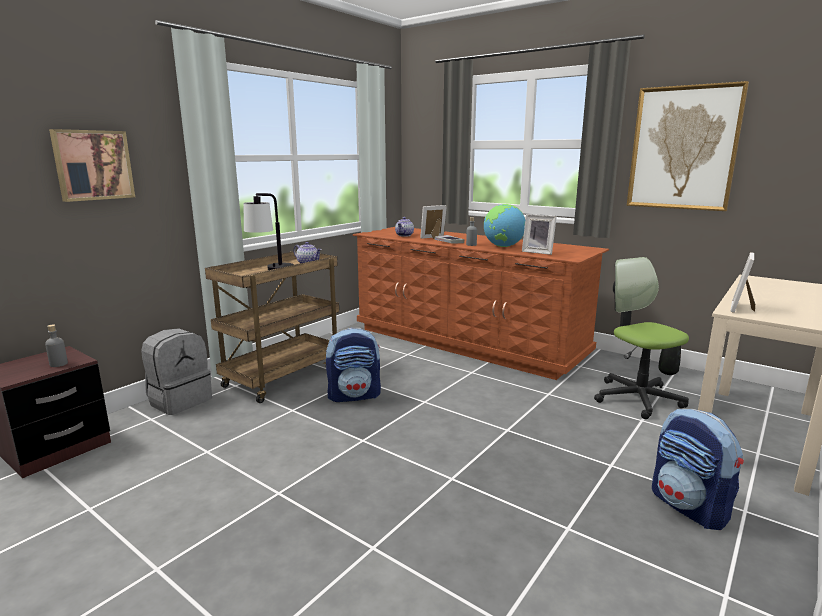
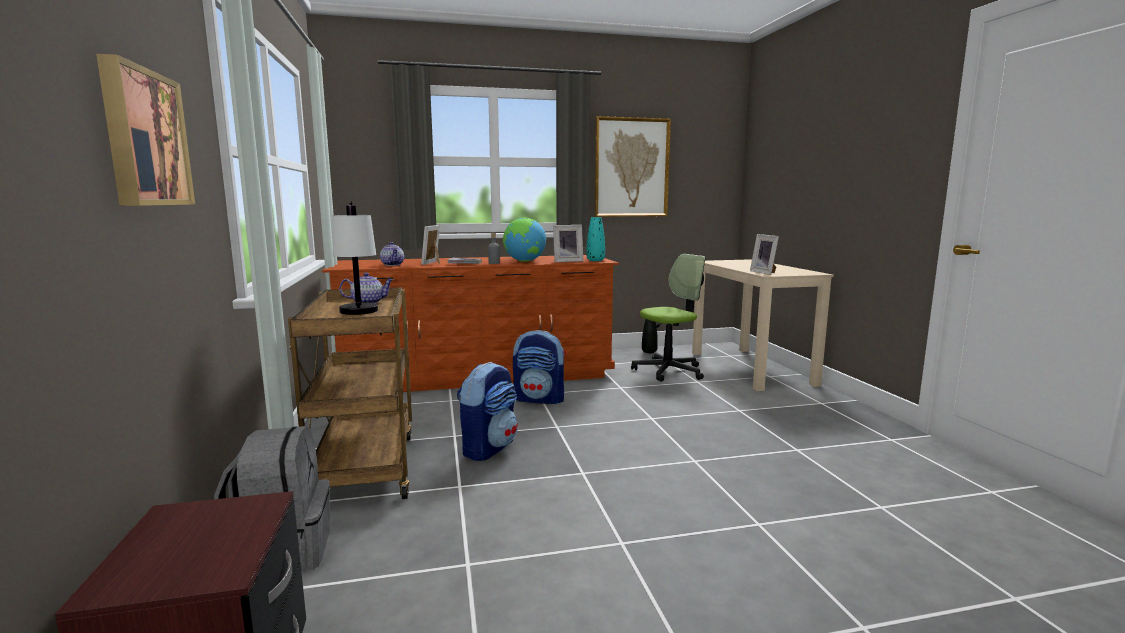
camera: 50 degrees left, 5 degrees down
grey bottle [45,325,68,367] -> none
office chair [594,257,689,419] -> office chair turned 135 degrees clockwise [631,254,705,382]
backpack [652,409,744,530] -> backpack moved to [513,330,566,404]
none -> turquoise vase [587,217,605,261]

